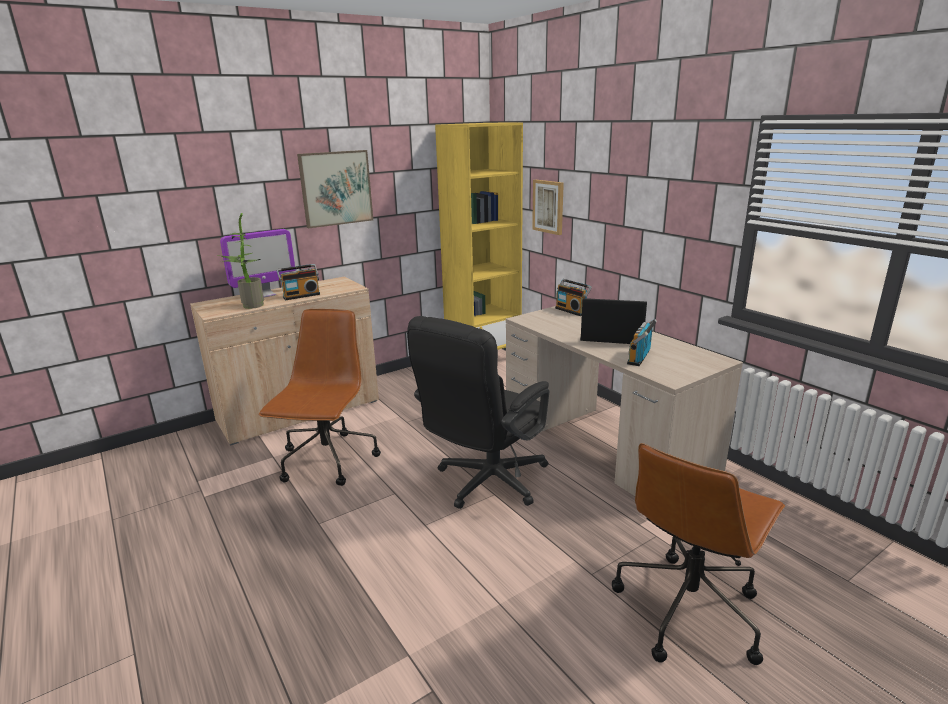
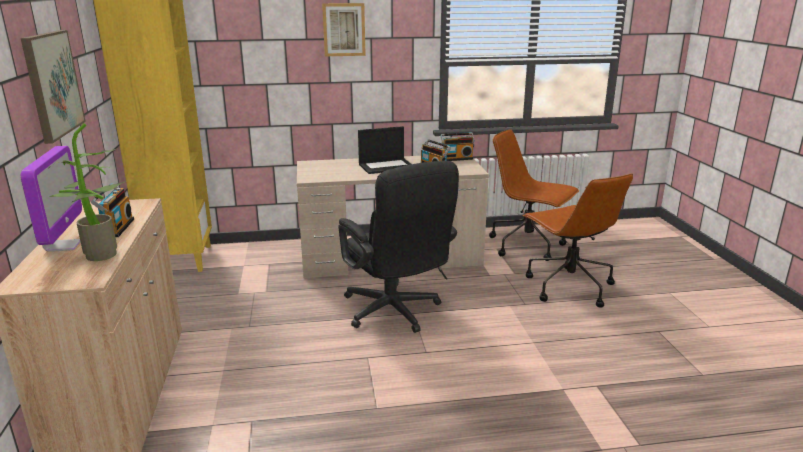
camera: 65 degrees left, 0 degrees up
brown office chair [258,309,381,486] -> brown office chair moved to [489,129,579,261]
picture [532,180,564,235] -> picture moved to [322,3,366,56]
radio [555,279,592,316] -> radio moved to [441,132,475,161]
laptop [580,298,647,344] -> laptop turned 150 degrees counterclockwise [358,126,411,174]

